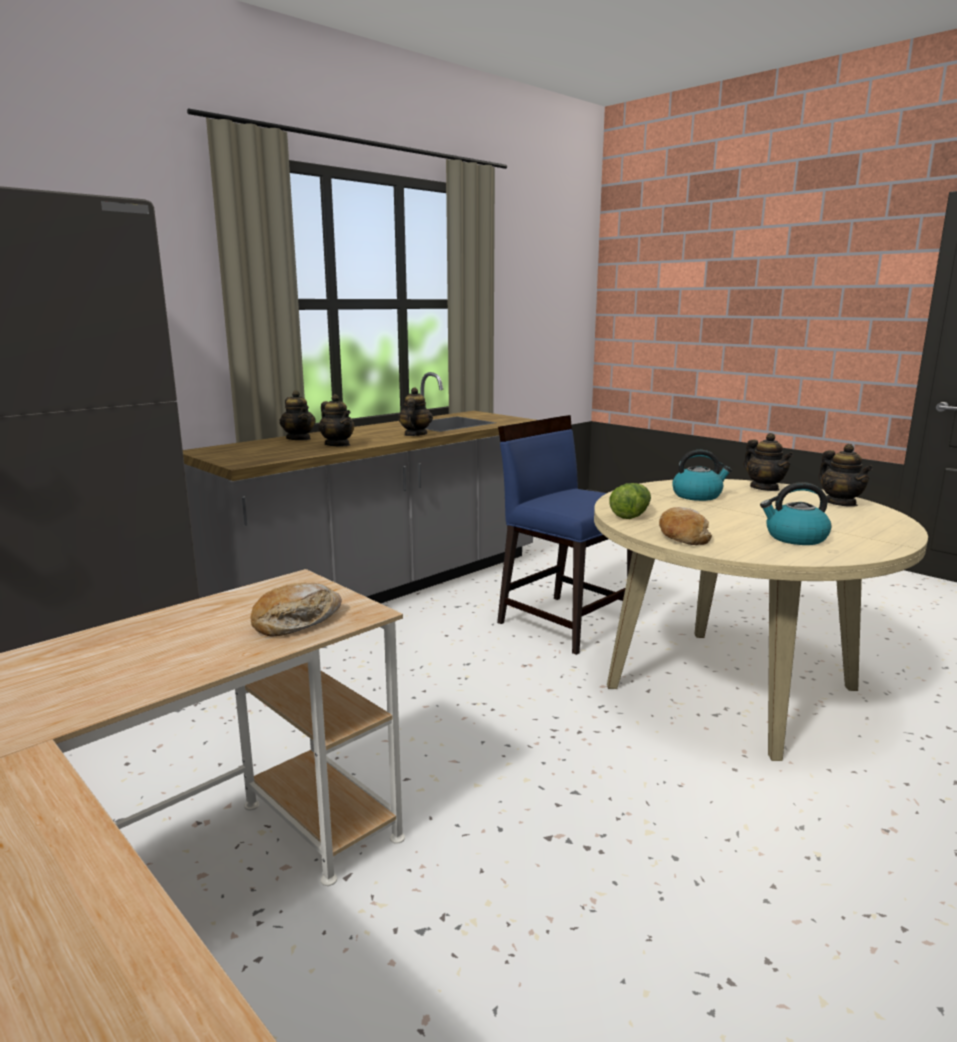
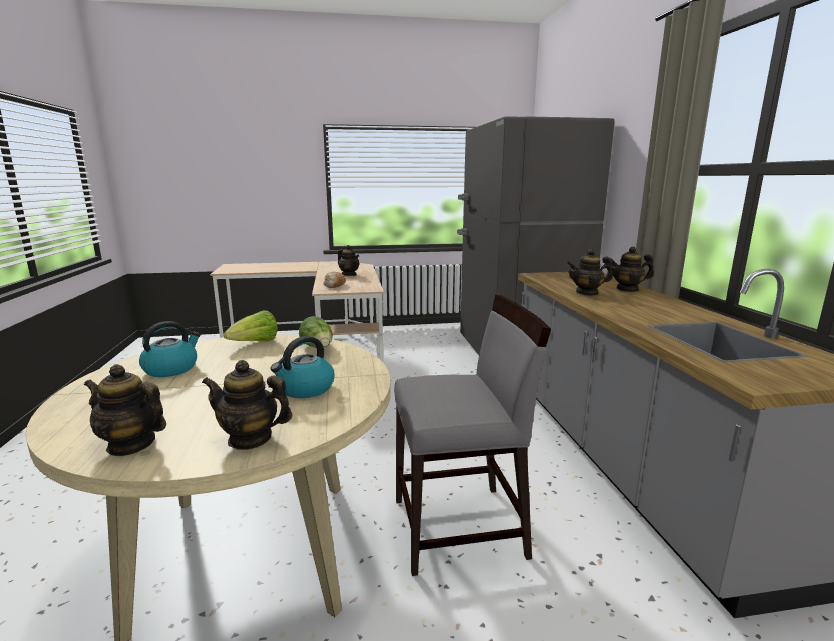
camera: 125 degrees right, 0 degrees up
teapot [398,387,433,436] -> teapot moved to [338,245,360,276]
blue chair [497,415,633,655] -> grey chair [394,295,551,576]
bread [659,507,712,545] -> lettuce [224,311,278,341]

